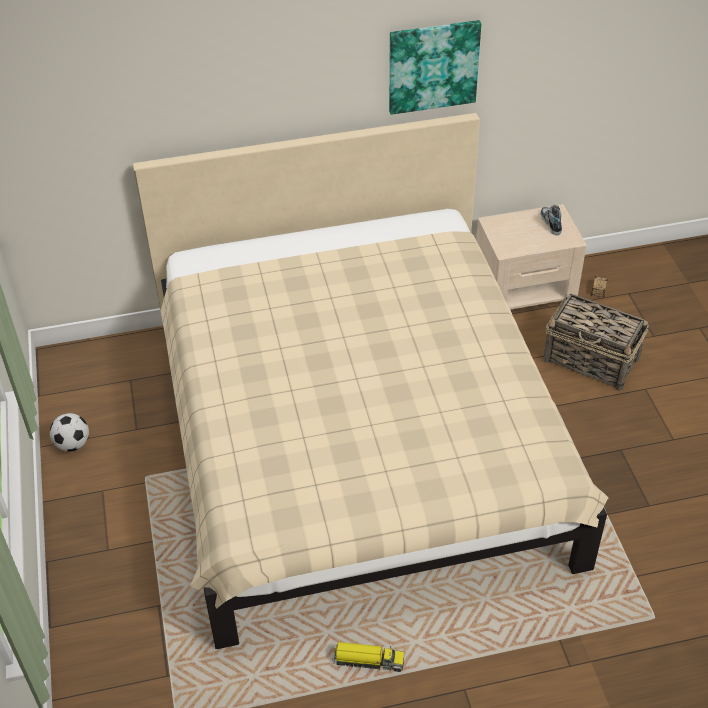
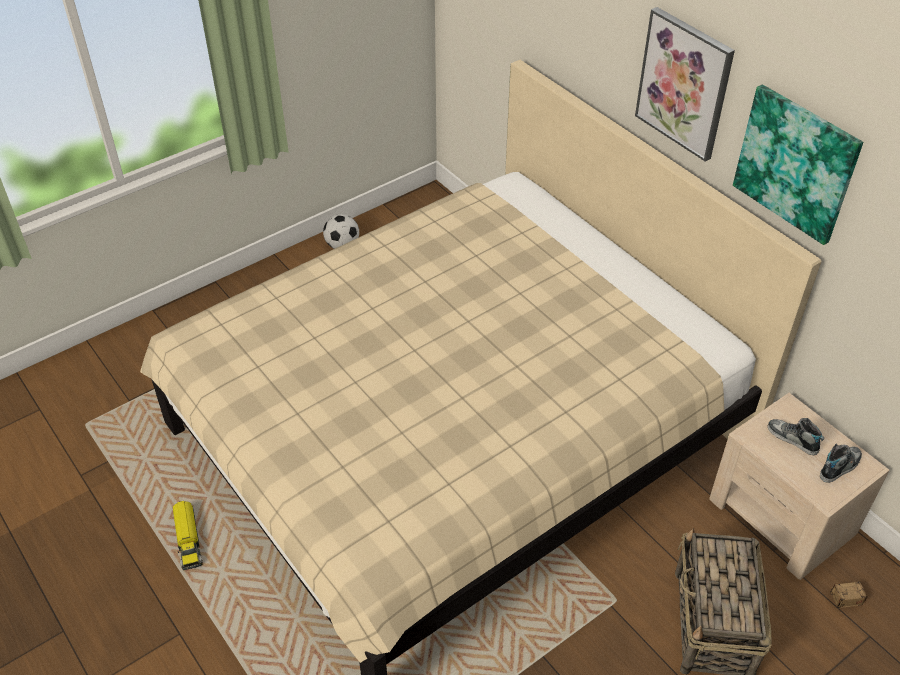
camera: 65 degrees right, 0 degrees up
none -> picture [635,7,735,162]
none -> shoe [768,418,824,455]

